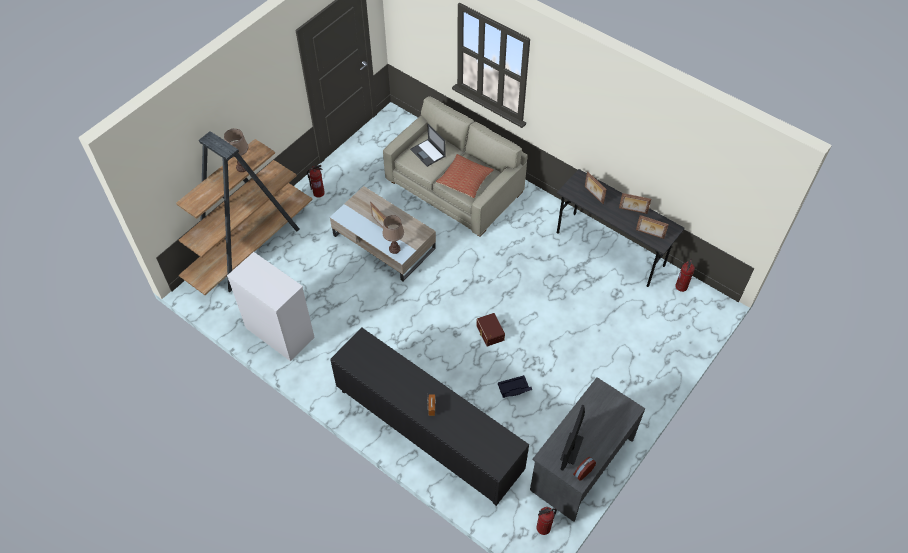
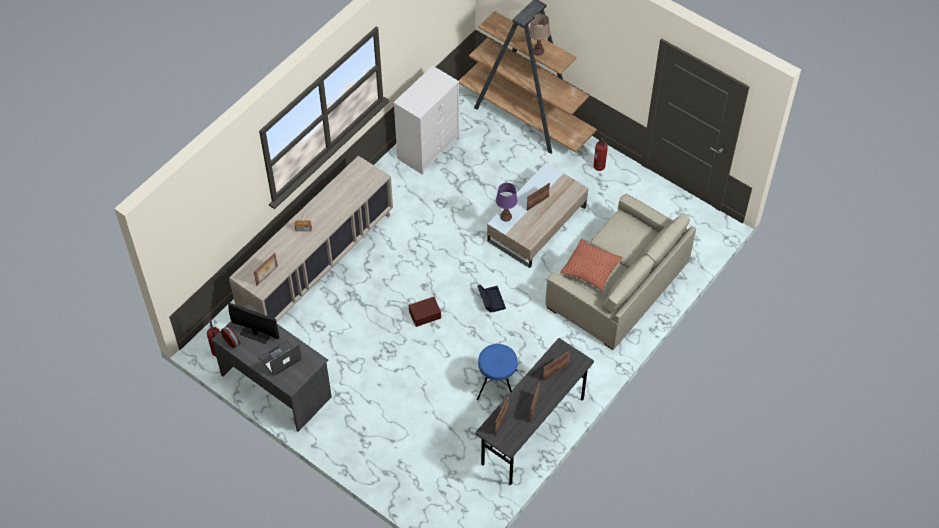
camera: 90 degrees right, 0 degrees up
black cabinet [330,327,529,506] -> beige cabinet [229,156,393,322]
brown table lamp [382,215,404,254] -> purple table lamp [496,183,518,222]
laptop [410,124,446,167] -> laptop moved to [258,340,302,377]
black storage box [498,375,532,398] -> black storage box moved to [477,285,506,313]
fire extinguisher [675,259,695,292] -> none
none -> picture frame [254,253,278,286]
none -> blue stool [477,344,518,400]

